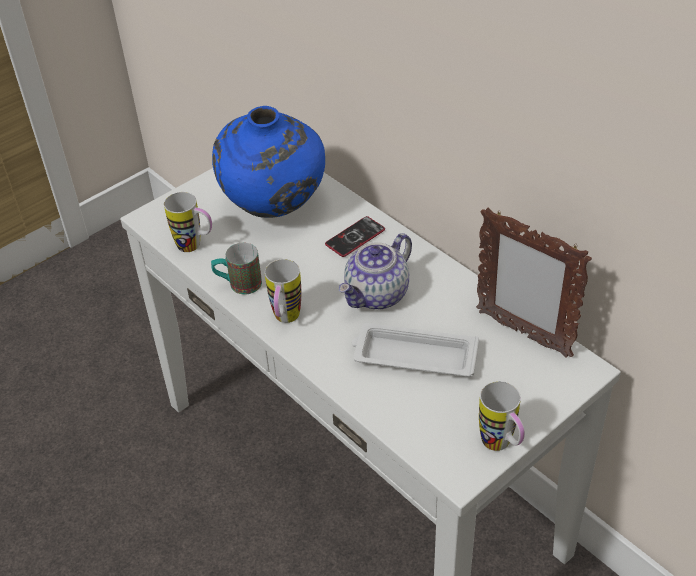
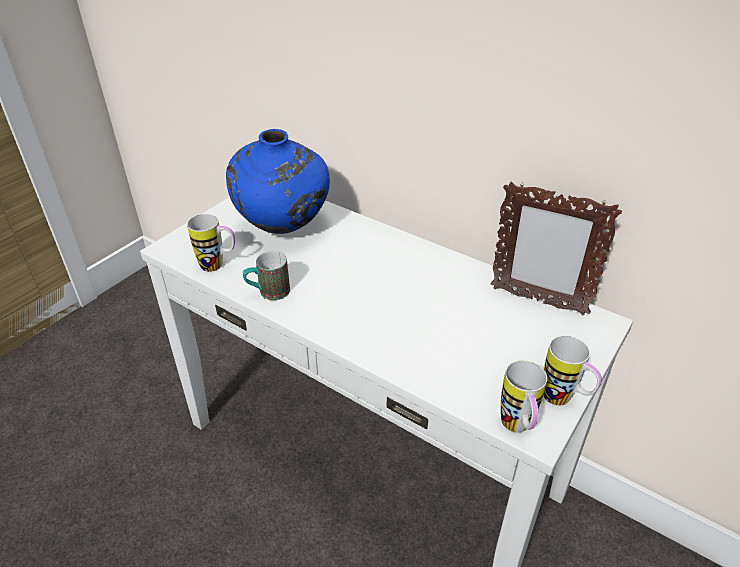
camera: 15 degrees left, 5 degrees down
mug [265,259,301,323] -> mug moved to [501,360,547,432]
phone [325,216,385,257] -> none
teapot [339,233,412,310] -> none
white tray [352,323,479,377] -> none

